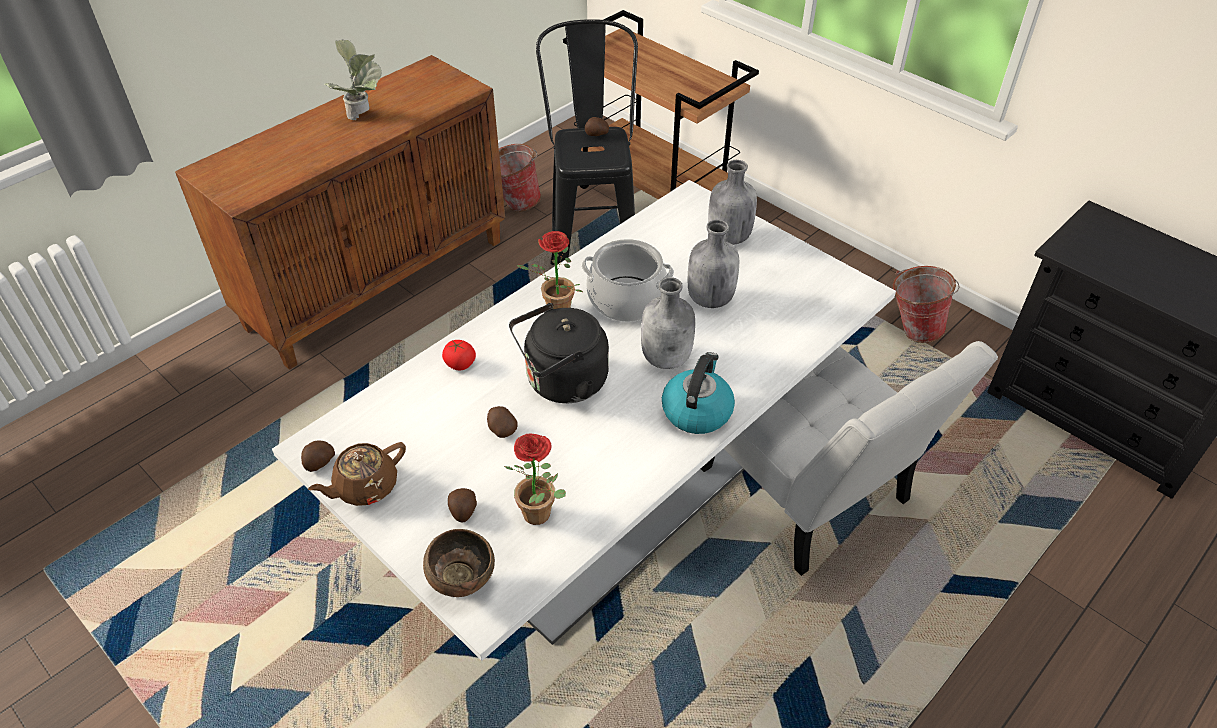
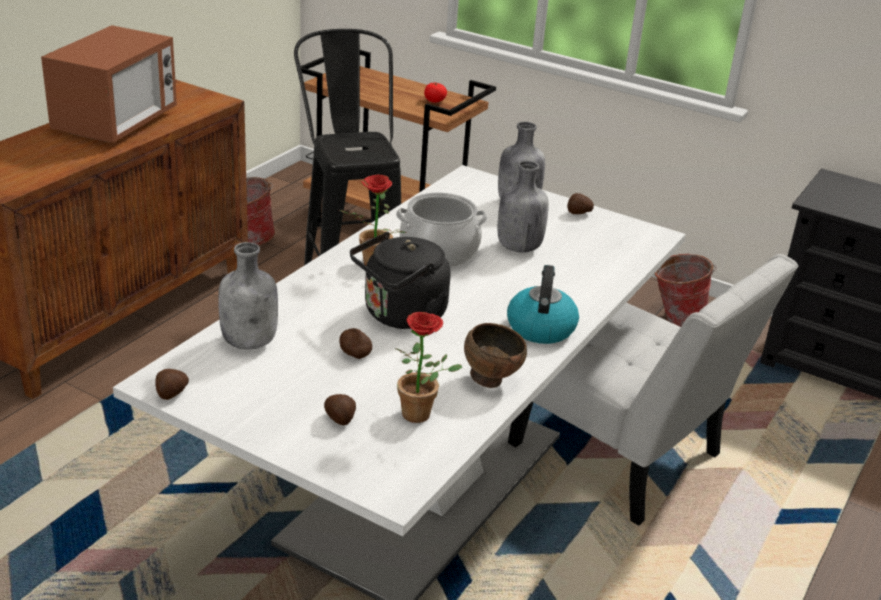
camera: 15 degrees left, 15 degrees down
brown teapot [308,442,406,506] -> none
potted plant [325,39,382,120] -> microwave [41,25,177,143]
brown bowl [423,529,495,597] -> brown bowl moved to [464,323,527,388]
tomato [442,340,476,370] -> tomato moved to [424,83,447,103]
potato [585,117,609,136] -> potato moved to [567,193,594,214]
grey bottle [641,277,695,369] -> grey bottle moved to [218,242,278,349]

